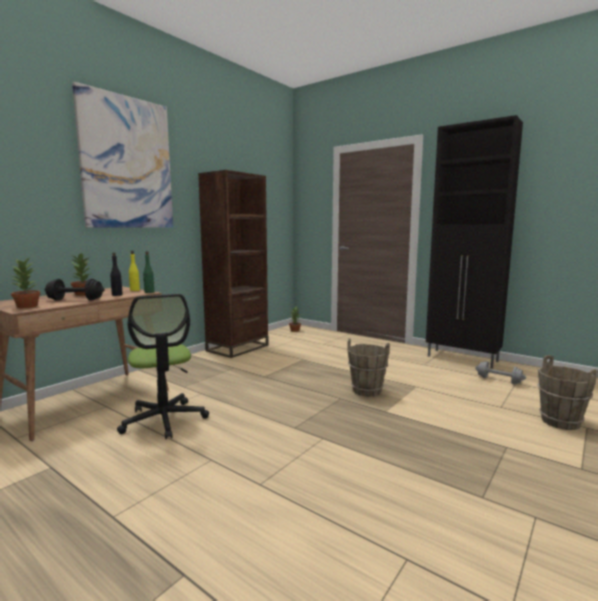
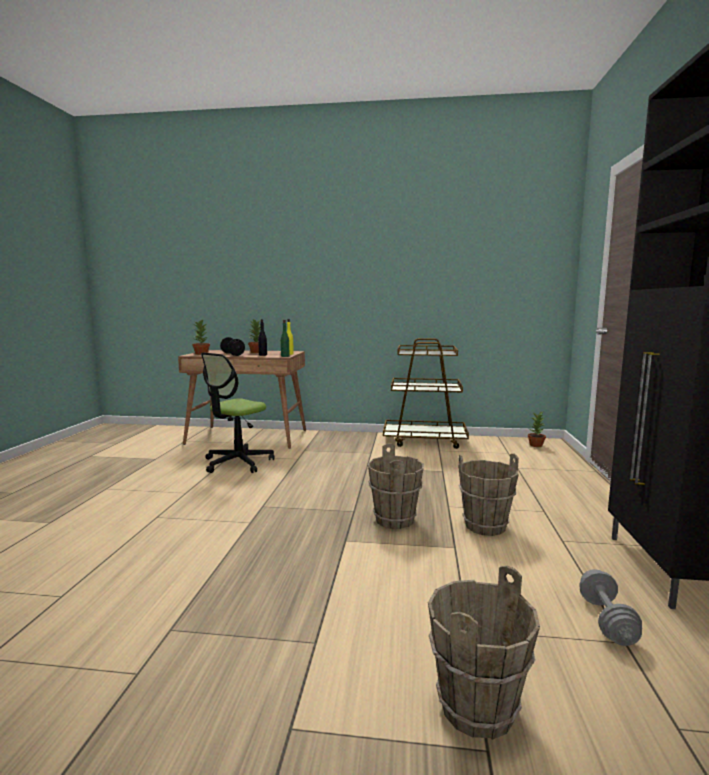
camera: 60 degrees right, 0 degrees up
picture [72,82,173,228] -> none
brown bookcase [198,170,268,358] -> brown cart [383,338,469,449]
none -> brown bucket [458,453,519,536]

